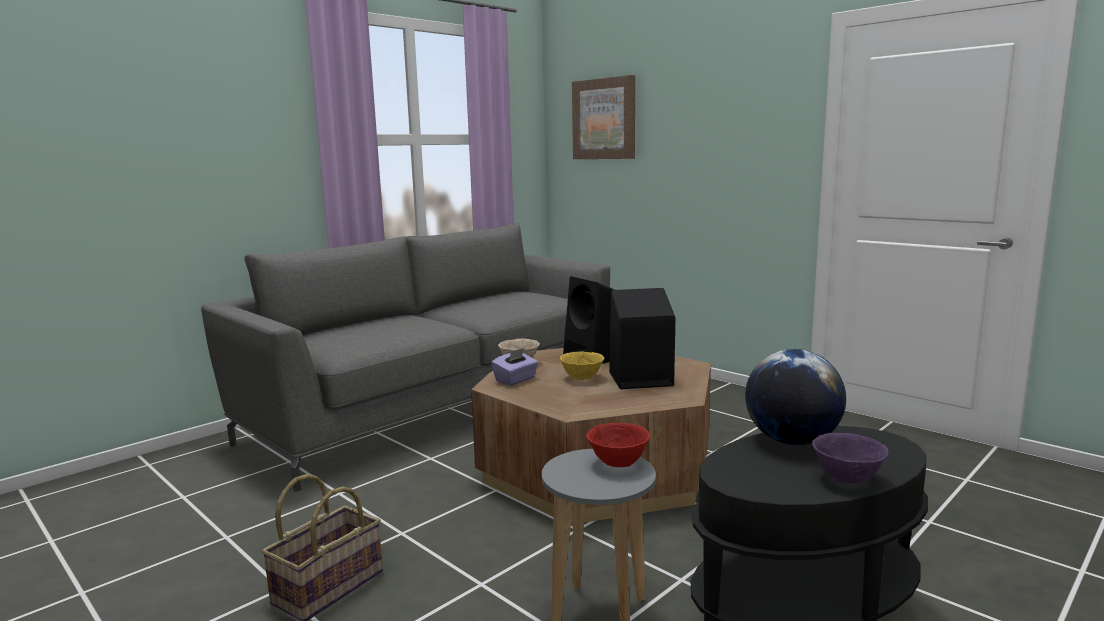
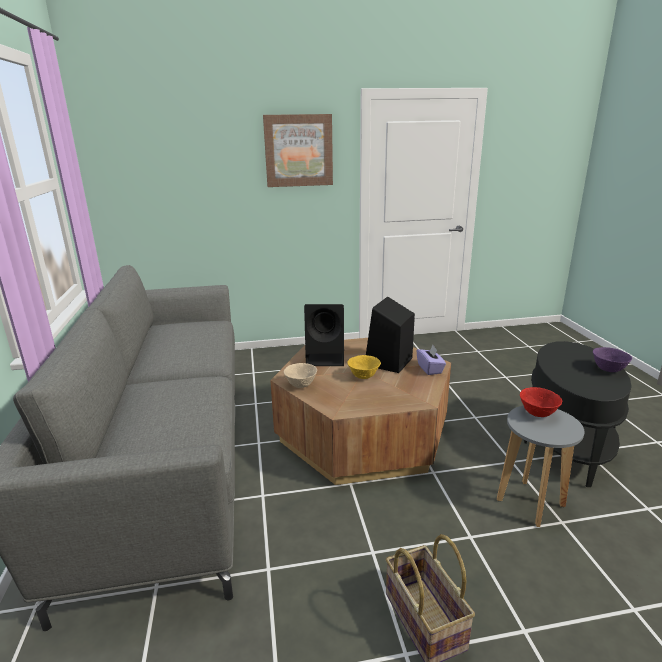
camera: 55 degrees left, 10 degrees up
purple tissue box [491,348,538,386] -> purple tissue box moved to [417,345,446,375]
picture [572,75,635,159] -> picture moved to [263,114,333,187]
globe [745,349,846,445] -> none

